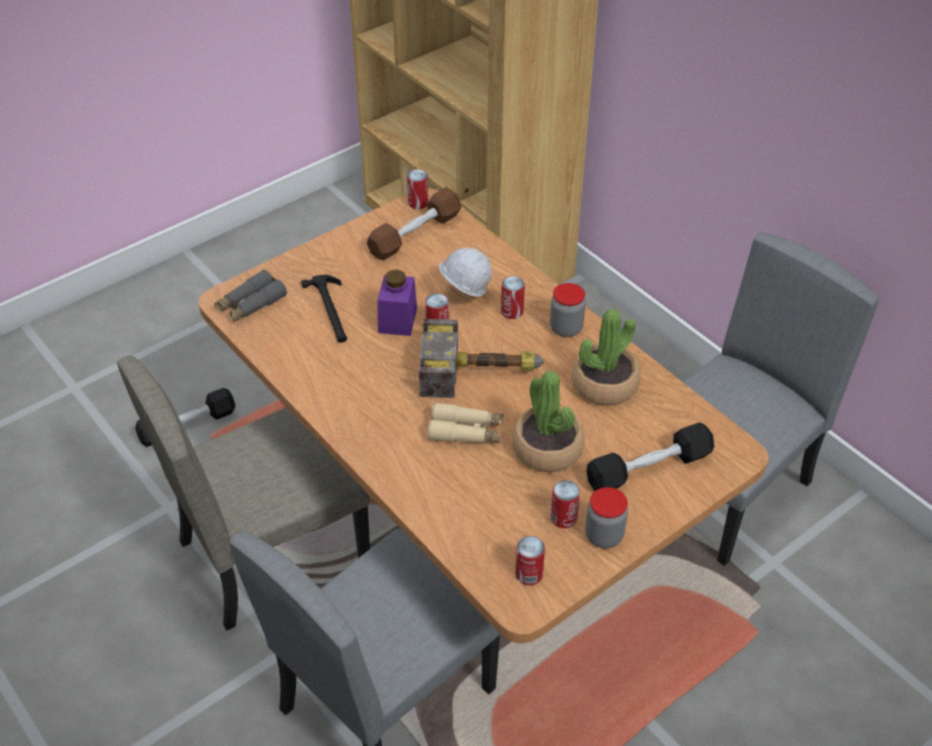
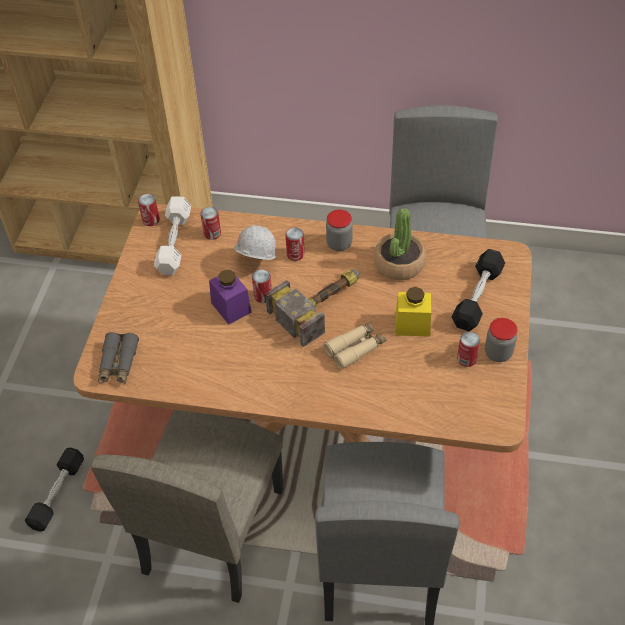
camera: 40 degrees left, 5 degrees up
hammer [301,275,347,343] -> none
brown dumbbell [367,187,461,260] -> white dumbbell [154,196,191,275]
potted plant [512,371,585,472] -> yellow jar [395,287,431,337]
can [515,536,545,585] -> can moved to [200,207,221,240]

